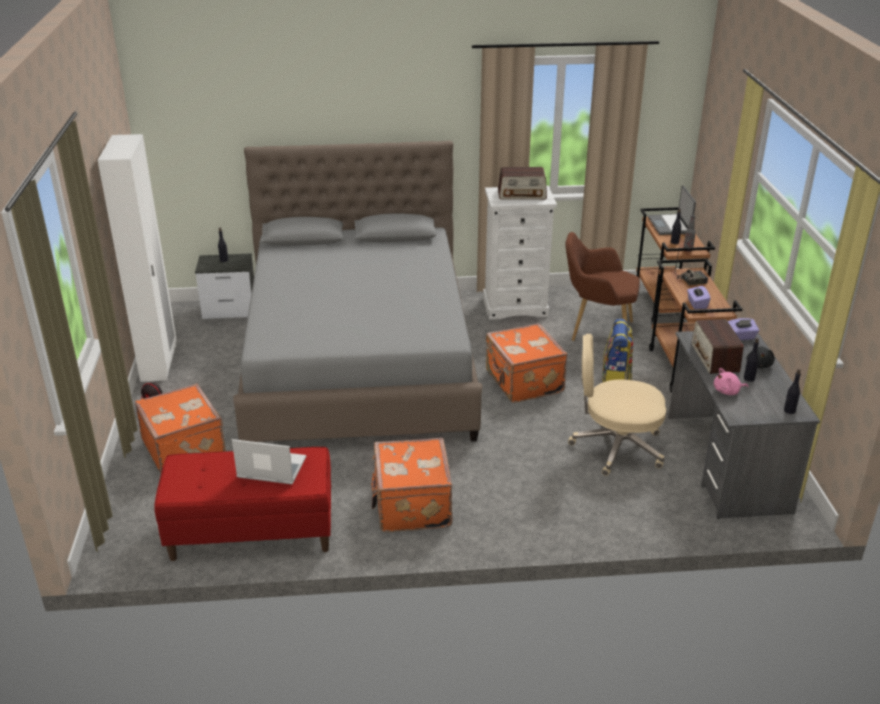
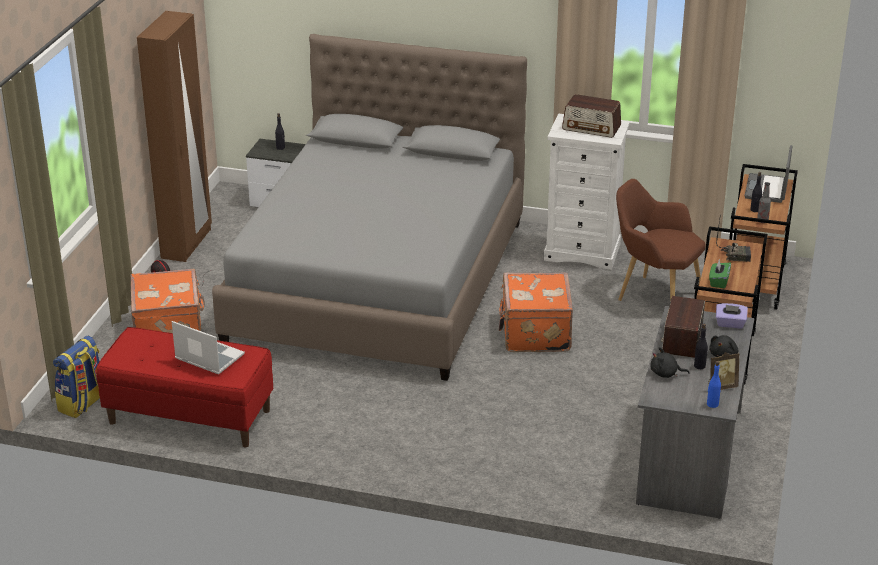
camera: 20 degrees right, 0 degrees up
white wardrobe [98,134,177,382] -> brown wardrobe [137,11,212,262]
orange suitcase [371,438,452,532] -> none
beige office chair [568,334,666,476] -> none
backpack [602,319,633,382] -> backpack moved to [53,336,100,418]
purple tissue box [687,285,711,309] -> green tissue box [709,259,731,288]
pink plush toy [714,368,749,395] -> black plush toy [650,347,690,378]
black bottle [784,369,801,414] -> blue bottle [707,361,721,408]
none -> picture frame [708,352,739,390]

